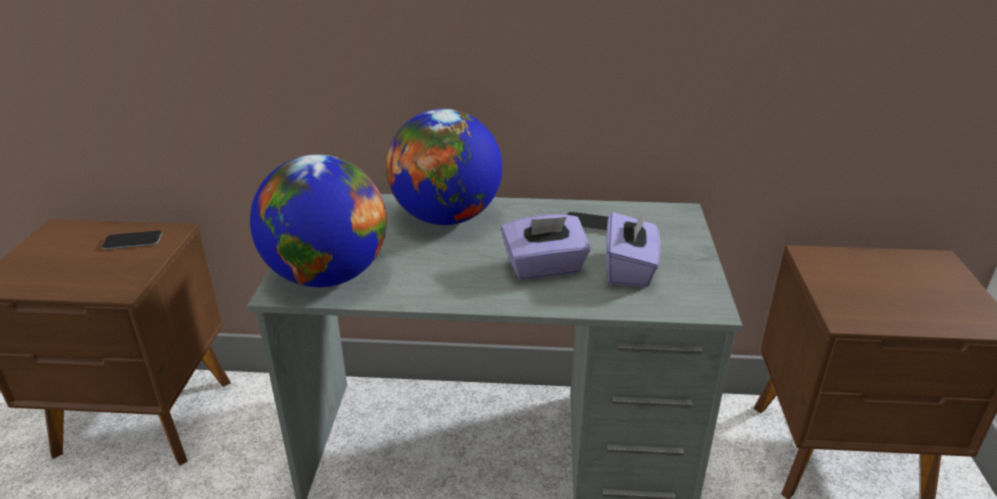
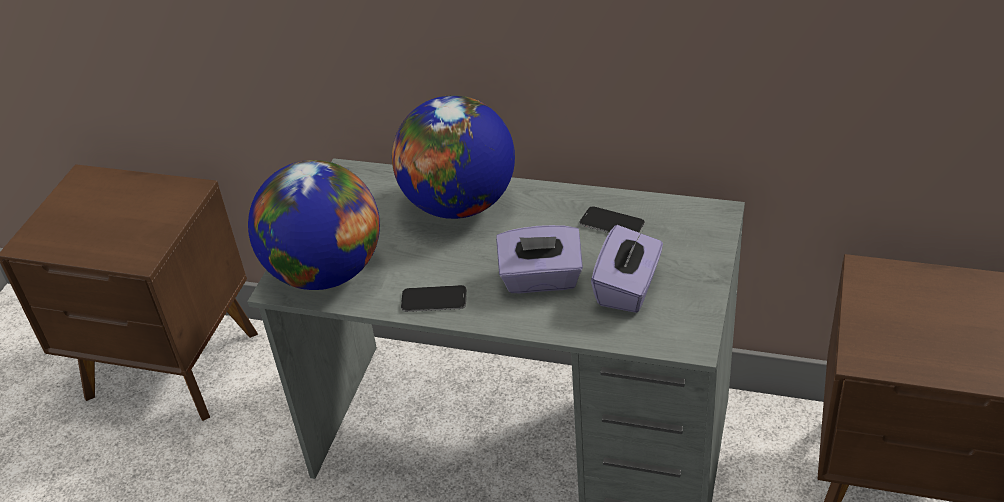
camera: 15 degrees right, 10 degrees up
phone [102,231,162,250] -> phone moved to [401,285,467,312]

